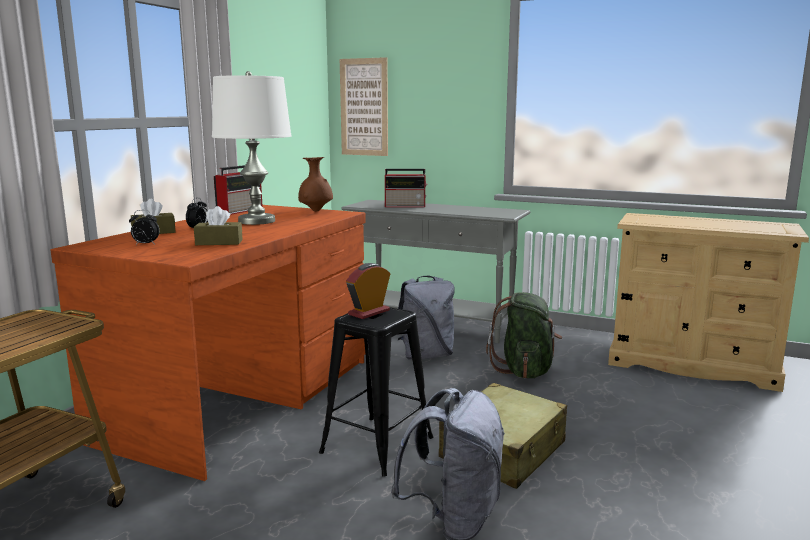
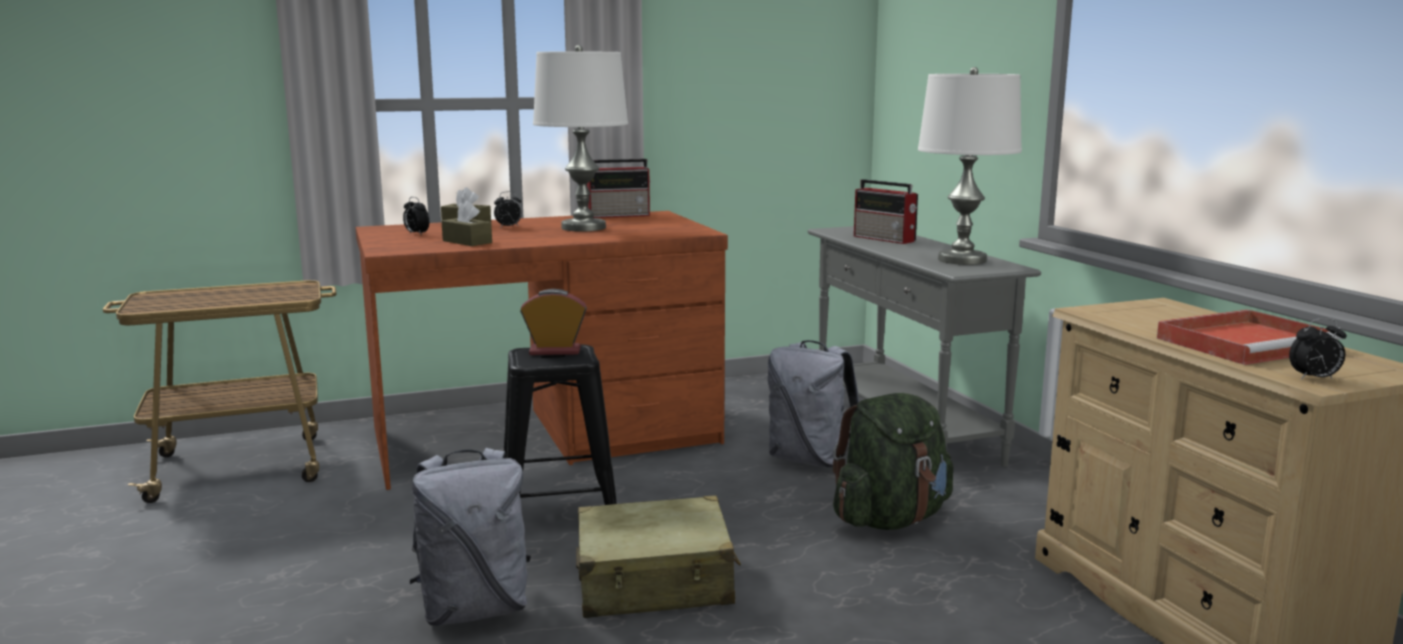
camera: 45 degrees right, 0 degrees up
brown vase [298,157,333,211] -> none
picture [340,57,388,156] -> none
none -> white table lamp [918,67,1022,265]
none -> red tray [1157,310,1343,365]
none -> alarm clock [1289,318,1346,380]

